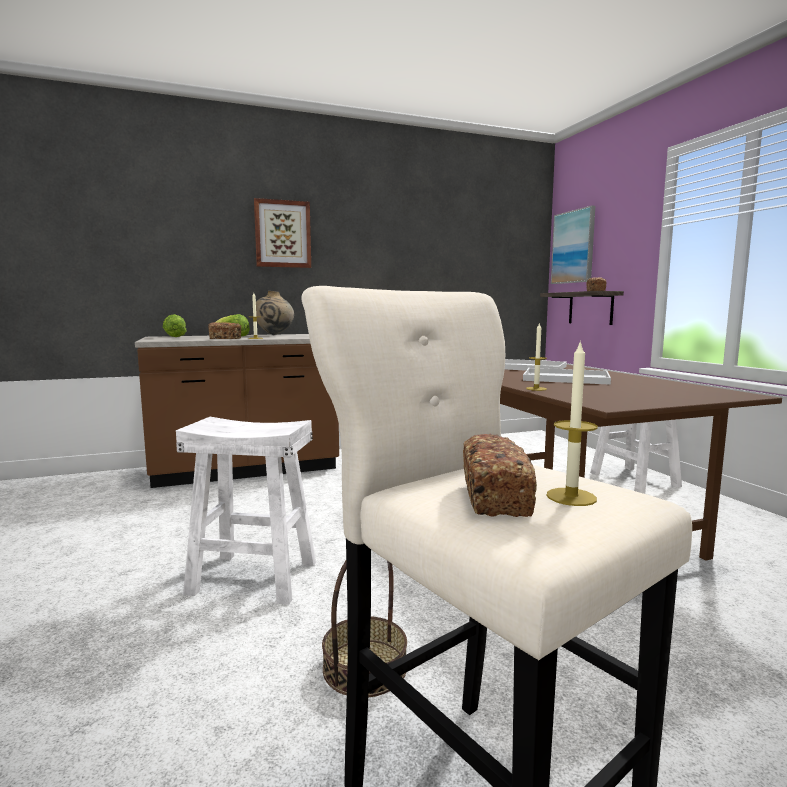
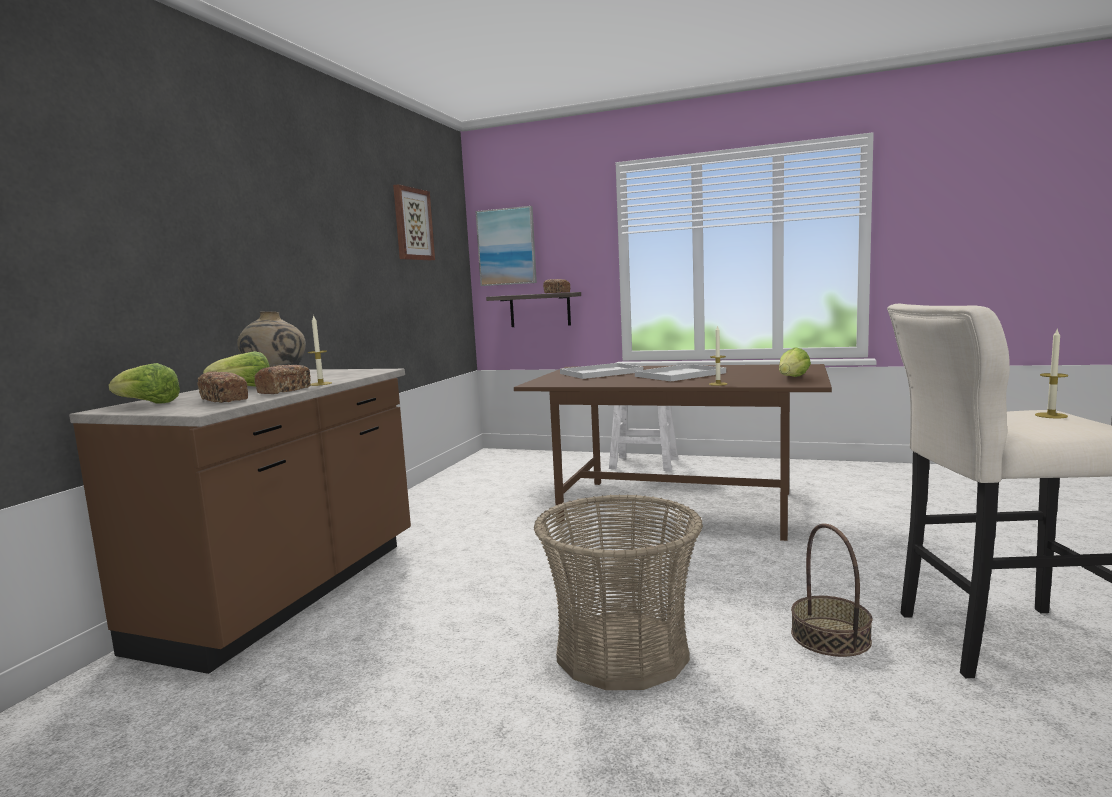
camera: 50 degrees left, 0 degrees up
white stool [176,417,316,605] -> basket [534,494,703,690]
picture [254,198,311,268] -> picture moved to [393,184,435,260]
bread [463,434,537,517] -> bread moved to [197,371,248,403]
none -> lettuce [779,347,811,377]

